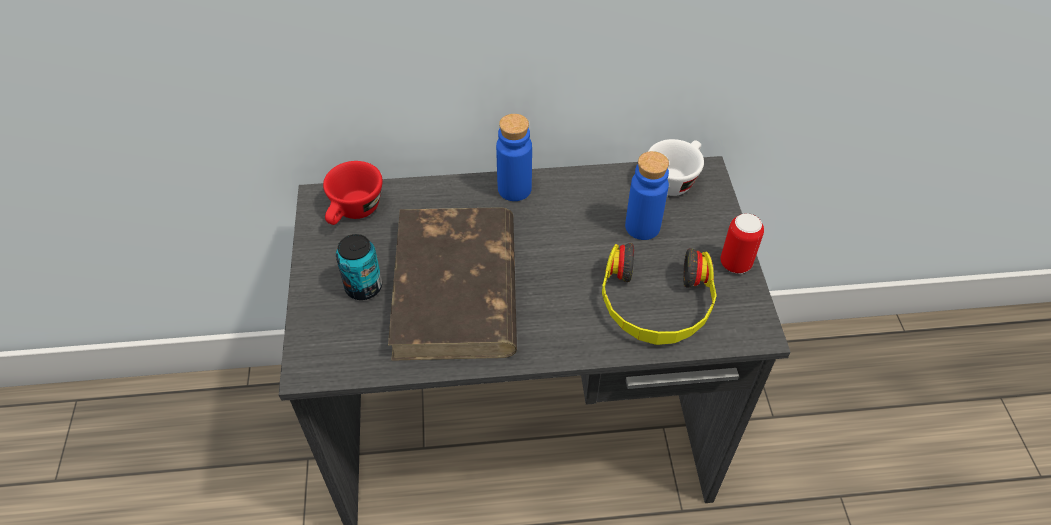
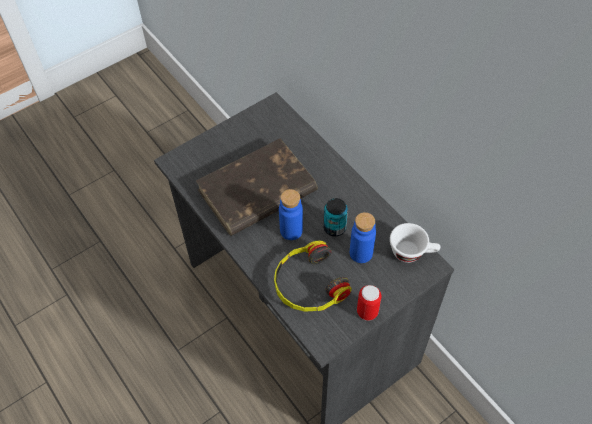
camera: 60 degrees right, 5 degrees up
red cup [323,161,383,225] -> none
can [336,234,382,300] -> can moved to [323,198,348,236]
blue bottle [496,114,532,201] -> blue bottle moved to [279,189,303,240]

